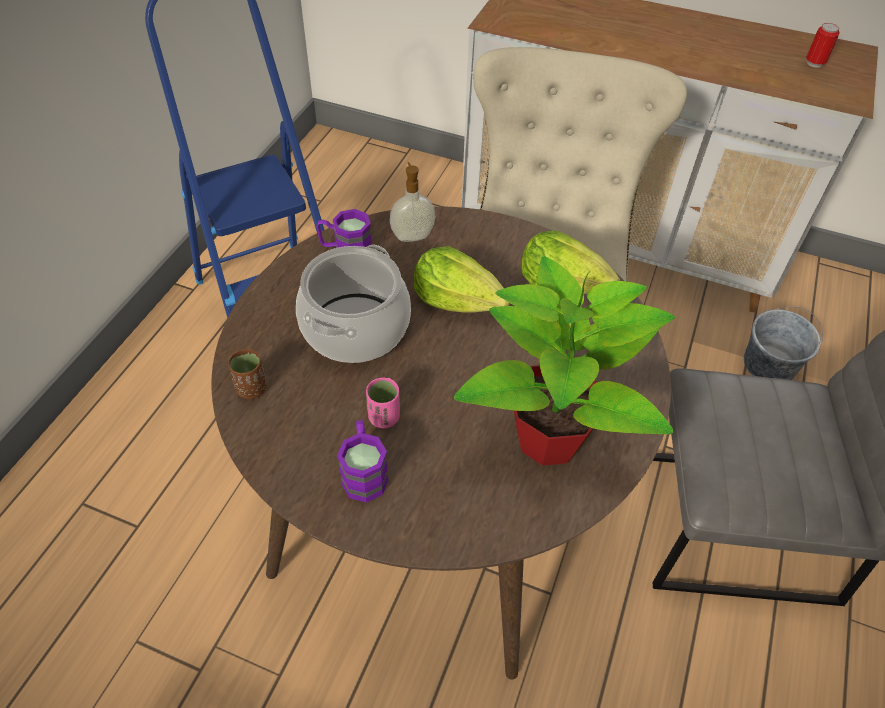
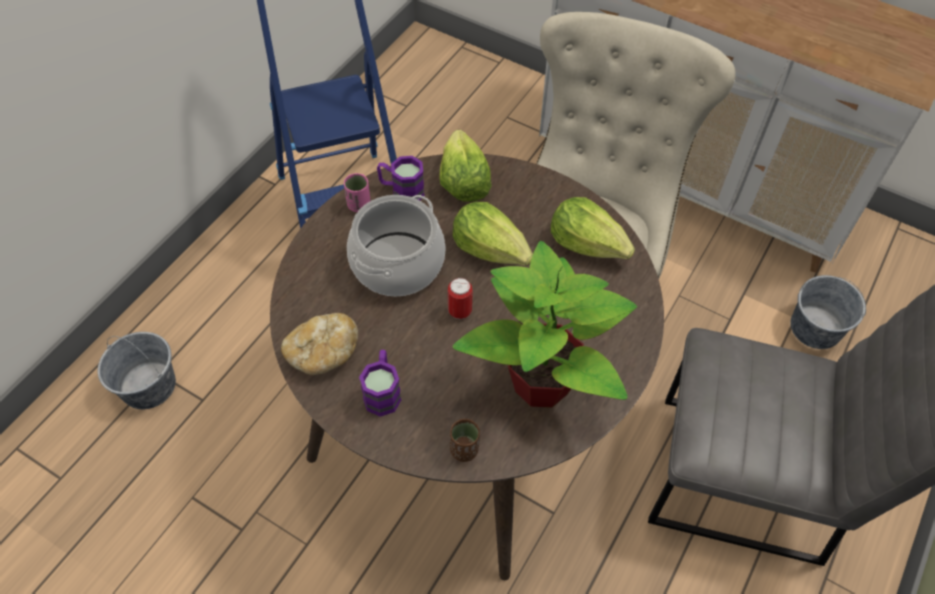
camera: 10 degrees right, 5 degrees up
brown cup [228,349,267,399] -> brown cup moved to [450,419,480,462]
pink cup [366,378,400,428] -> pink cup moved to [344,173,370,212]
soap dispenser [390,162,435,242] -> lettuce [439,130,492,202]
can [806,23,839,68] -> can moved to [448,278,473,319]
none -> grey bucket [98,332,176,409]
none -> bread [281,313,358,375]

